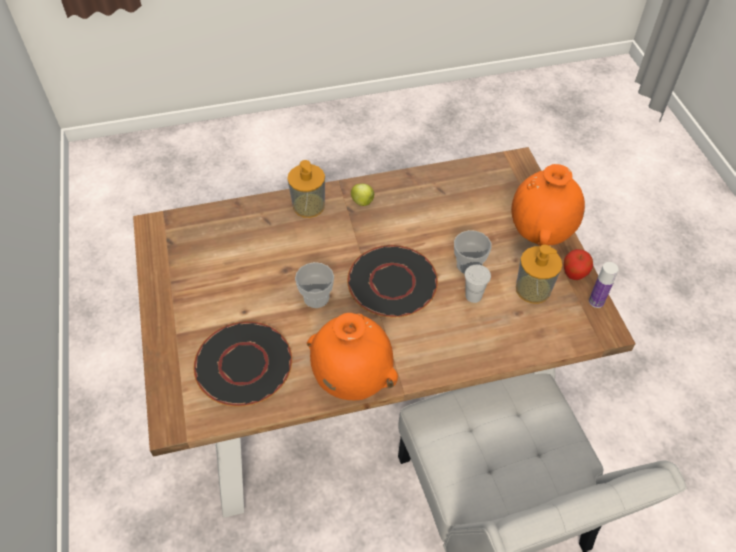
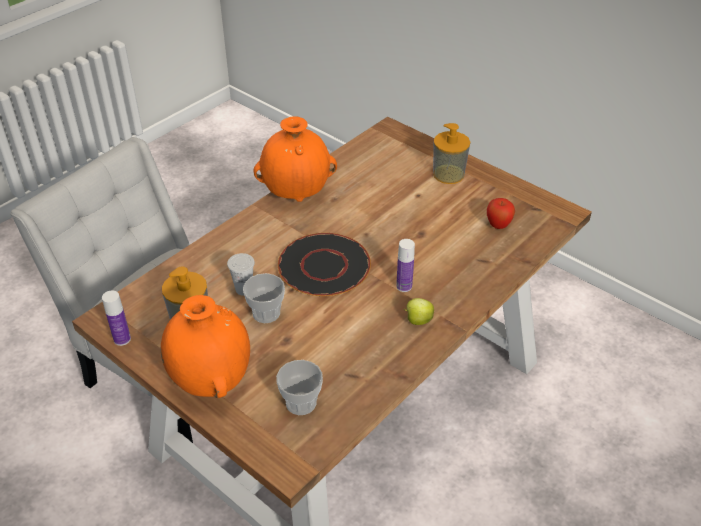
camera: 145 degrees right, 10 degrees down
black plate [194,321,292,407] -> none
soap dispenser [287,160,325,218] -> soap dispenser moved to [433,123,470,184]
cup [295,262,334,308] -> cup moved to [276,360,323,415]
apple [564,249,593,280] -> apple moved to [487,198,515,229]
none -> bottle [396,239,415,292]

